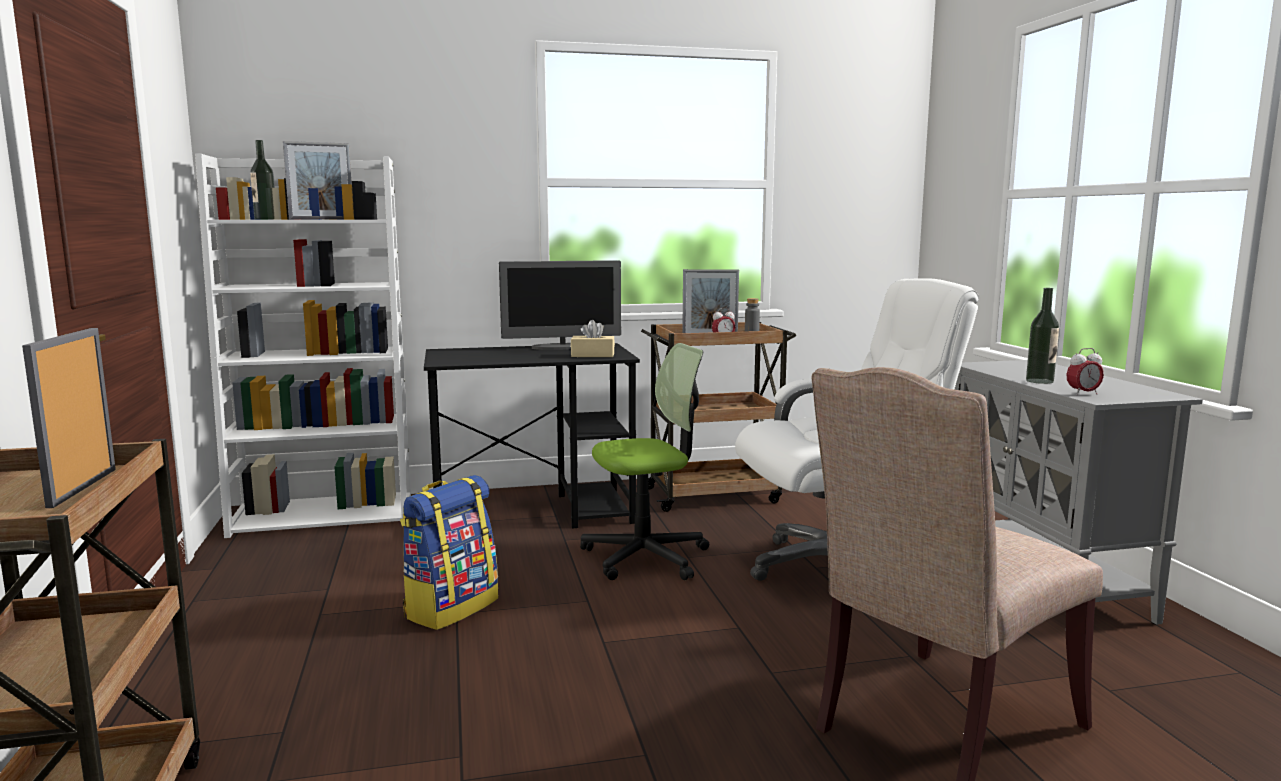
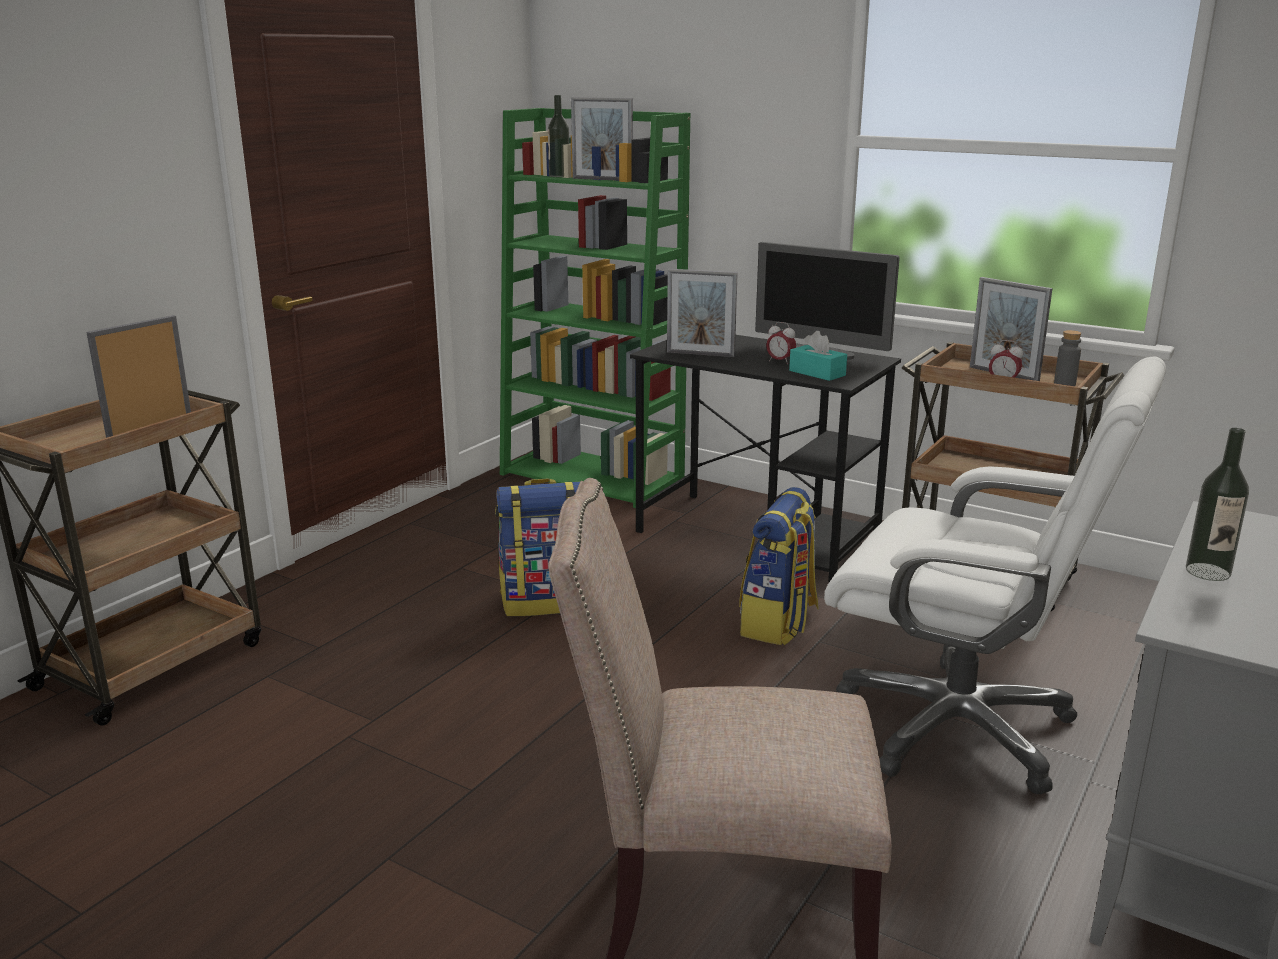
camera: 45 degrees right, 10 degrees up
white bookcase [195,154,411,538] -> green bookcase [500,108,690,508]
beige tissue box [571,320,615,357] -> turquoise tissue box [789,331,847,381]
office chair [580,343,709,580] -> backpack [739,487,819,645]
alarm clock [1066,348,1104,395] -> alarm clock moved to [766,322,796,364]
none -> picture frame [667,269,738,357]

